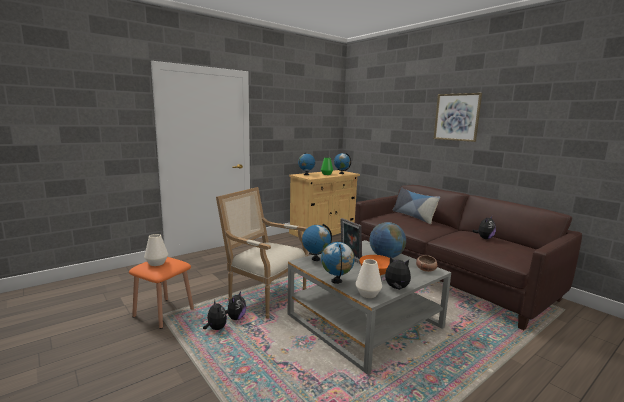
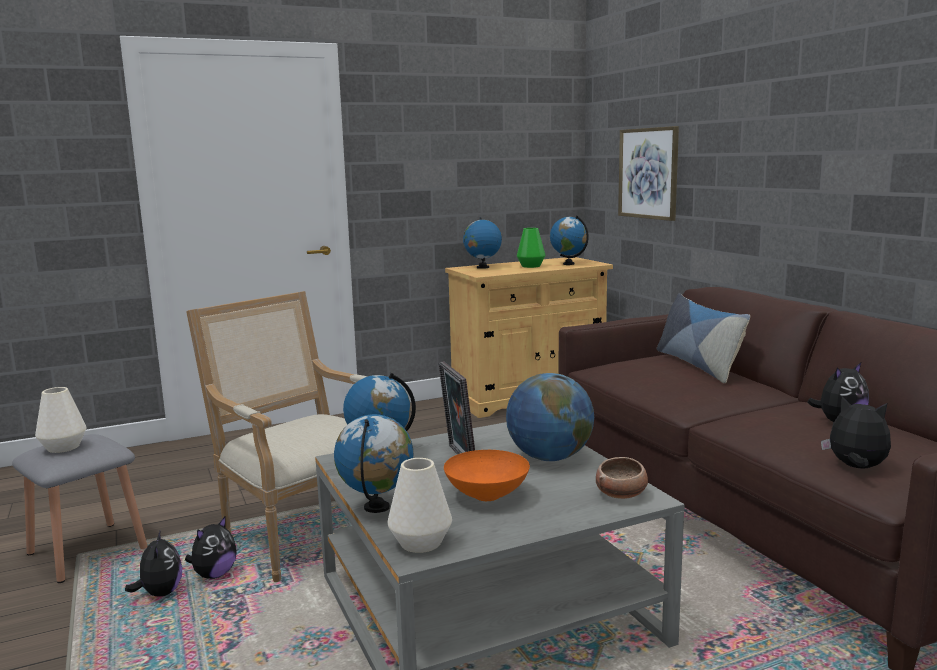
camera: 15 degrees right, 0 degrees up
orange stool [129,257,194,329] -> grey stool [12,434,148,583]
plush toy [382,257,411,290] -> plush toy moved to [821,396,891,469]
picture [433,93,482,142] -> picture moved to [618,126,679,221]

